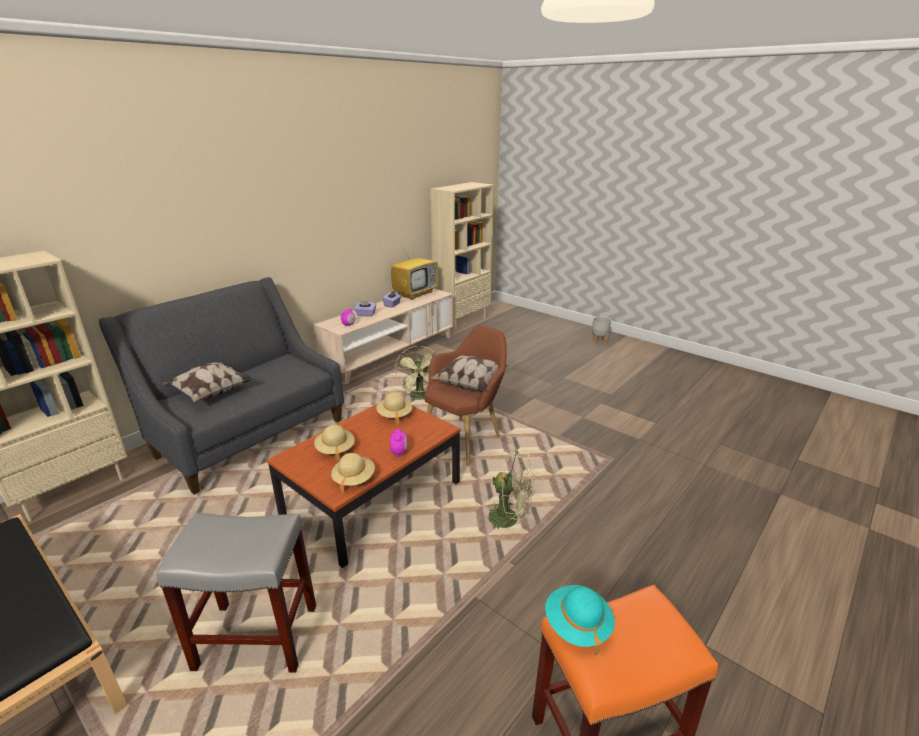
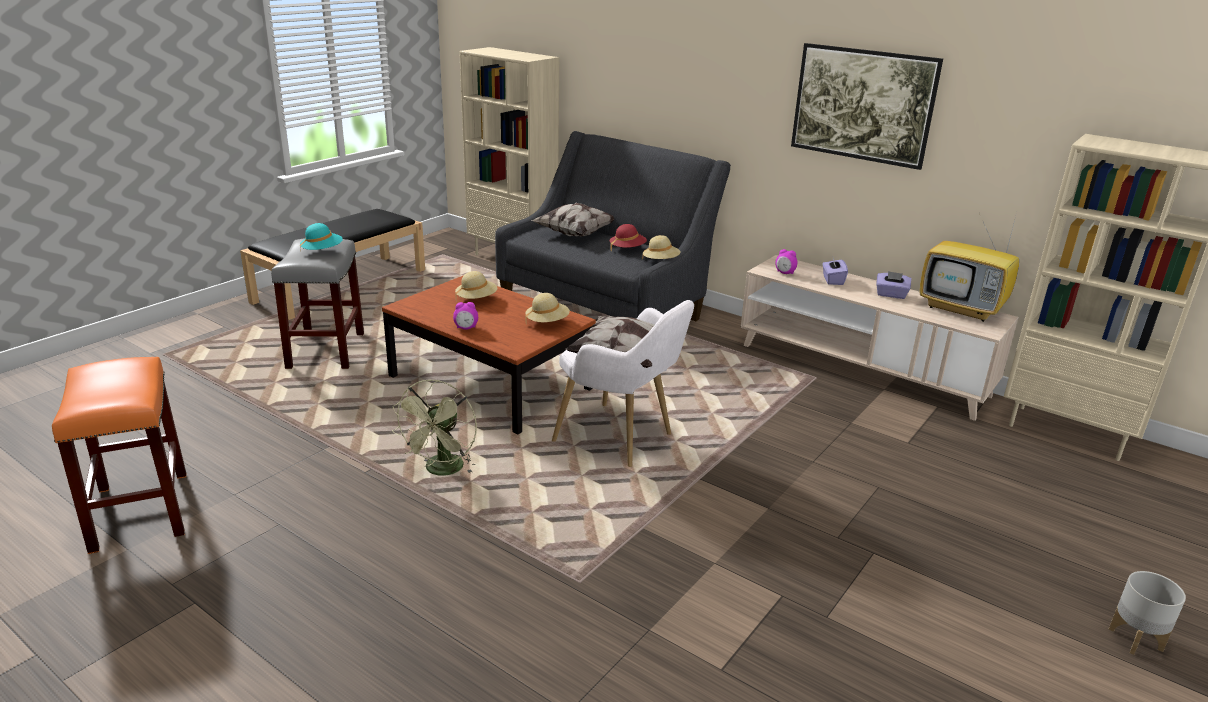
camera: 85 degrees right, 0 degrees up
beige hat [331,453,375,492] -> beige hat moved to [642,235,681,259]
green fan [395,346,436,399] -> none
brown armchair [424,325,507,466] -> white armchair [552,300,694,467]
turquoise hat [545,585,615,655] -> turquoise hat moved to [300,223,343,251]
none -> red hat [609,224,647,251]
none -> picture [791,43,943,170]

